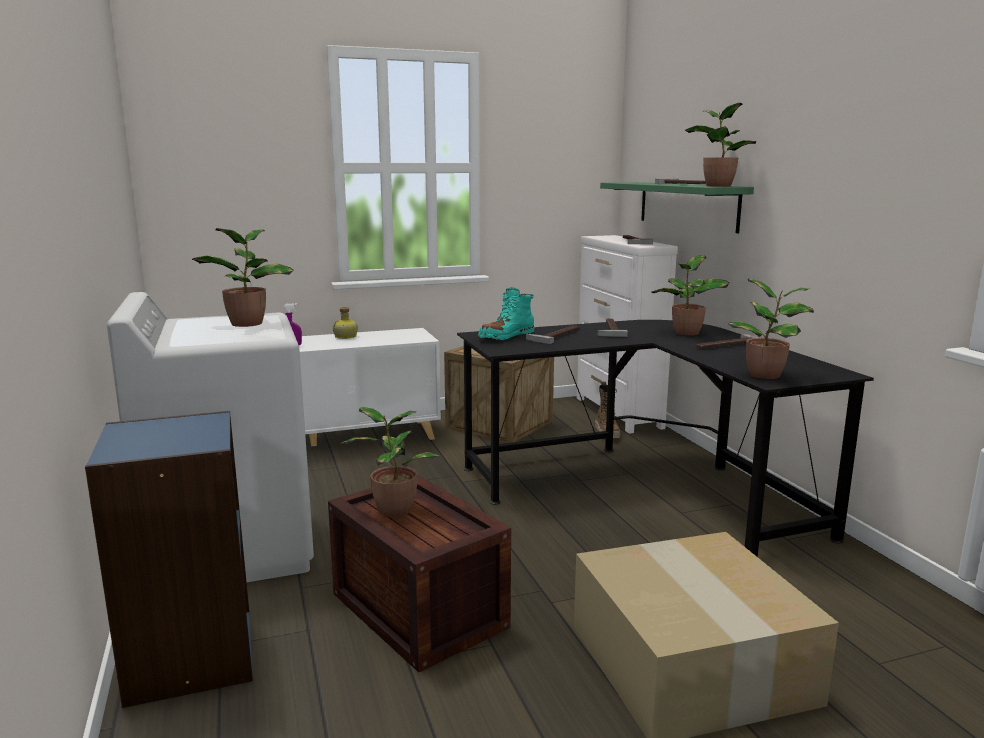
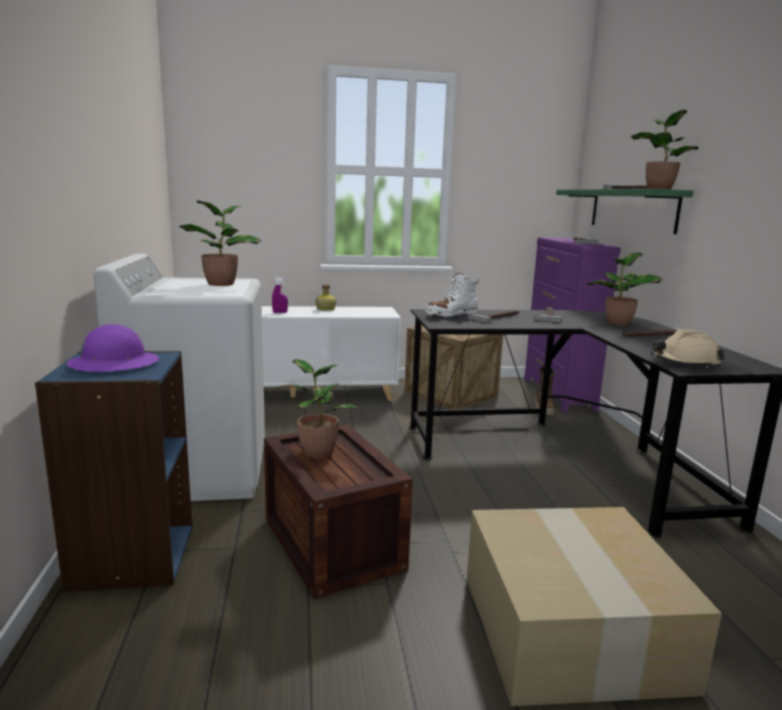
camera: 10 degrees right, 0 degrees up
turquoise boot [478,288,534,340] -> white boot [425,272,479,317]
white dresser [577,235,678,434] -> purple dresser [524,238,621,412]
potted plant [728,278,814,379] -> beige hard hat [650,329,724,368]
none -> purple hard hat [67,324,159,373]

